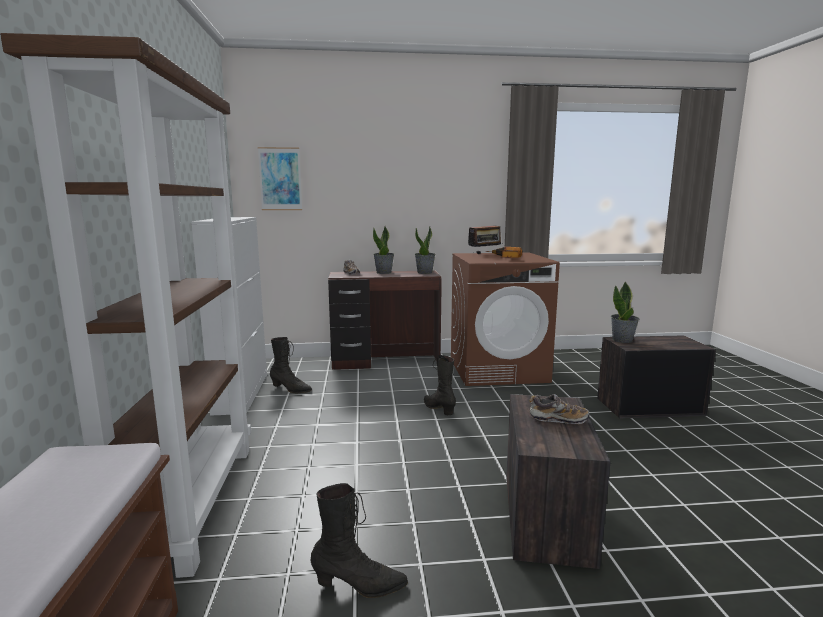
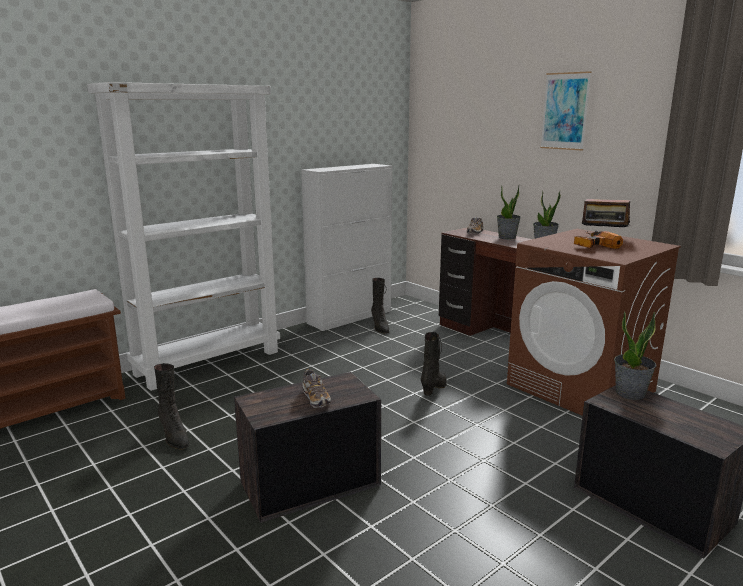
camera: 55 degrees right, 5 degrees up
brown bookcase [0,33,251,578] -> white bookcase [87,82,280,391]
picture [258,147,302,210] -> picture moved to [540,71,591,151]

